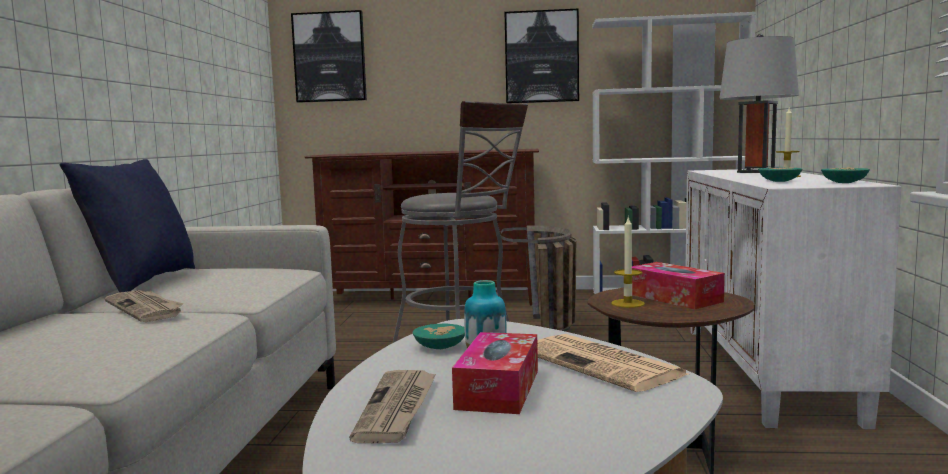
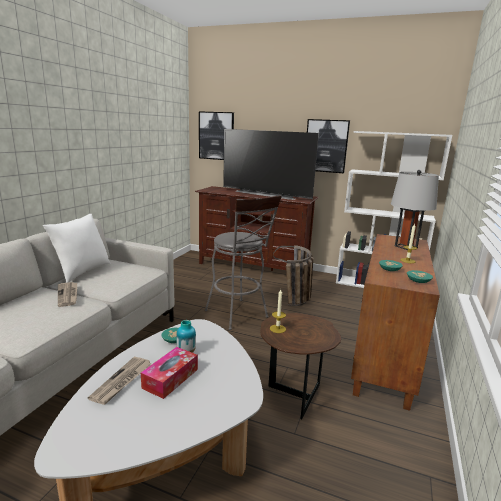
camera: 15 degrees right, 10 degrees up
blue pillow [60,159,195,293] -> white pillow [43,214,110,283]
newspaper [537,334,688,392] -> none
tissue box [632,262,725,309] -> none
white cabinet [686,169,901,429] -> brown cabinet [351,234,440,411]
none -> television [223,129,319,200]

